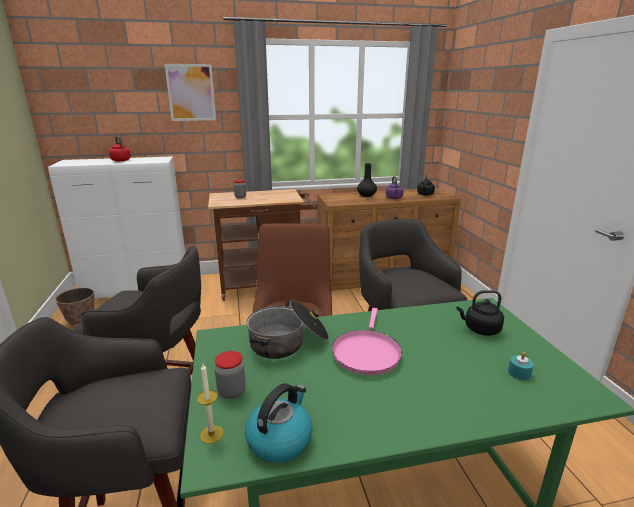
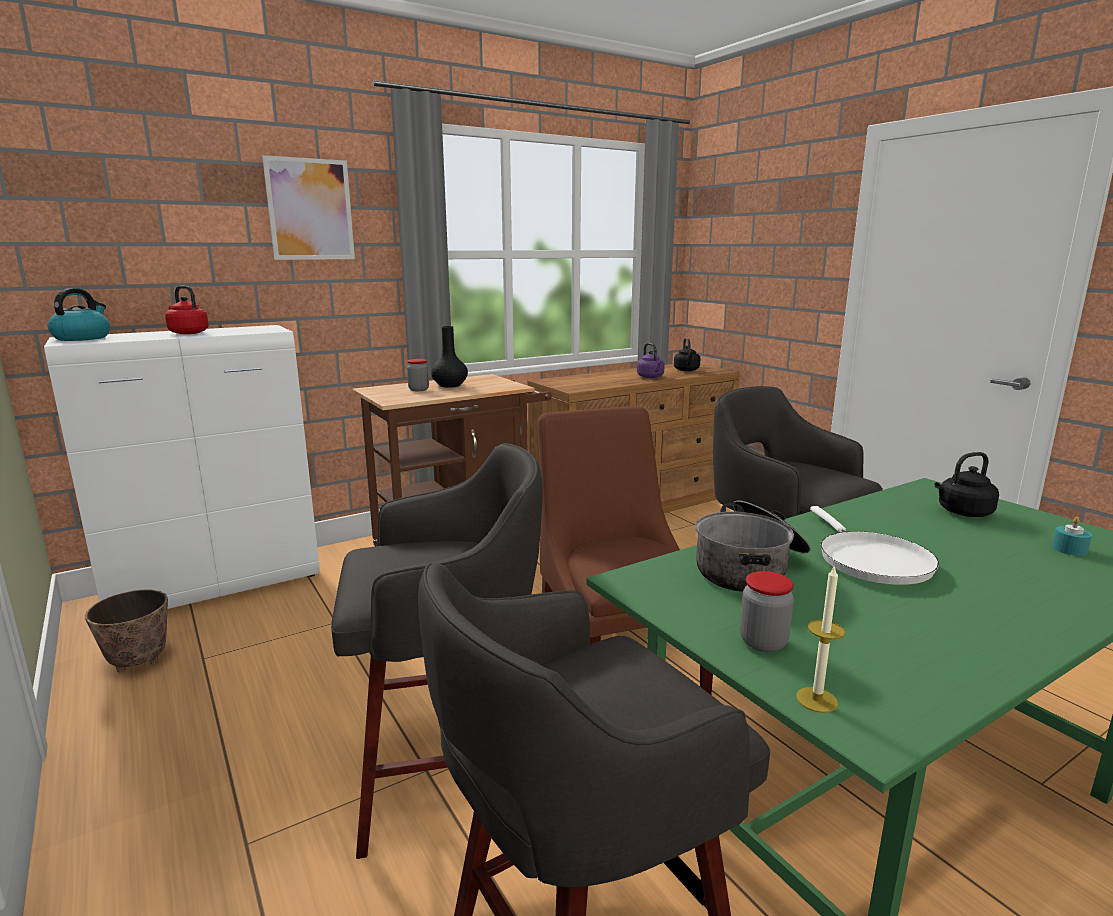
camera: 20 degrees left, 5 degrees down
kettle [245,383,313,463] -> kettle moved to [48,288,110,341]
pink frying pan [332,308,402,375] -> white frying pan [810,506,939,585]
black vase [357,163,377,197] -> black vase moved to [431,326,468,388]

